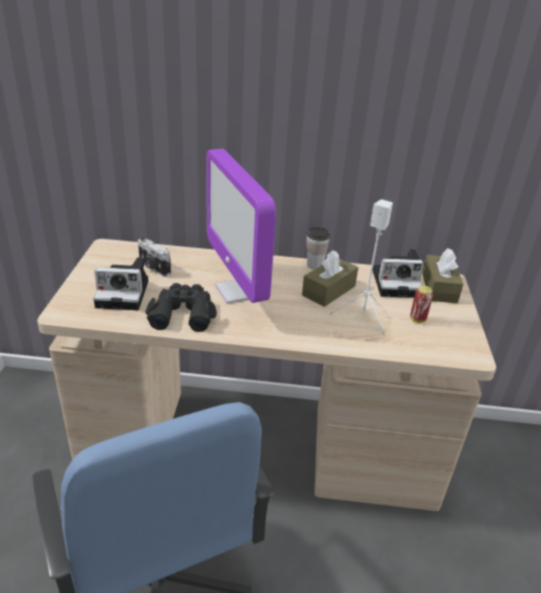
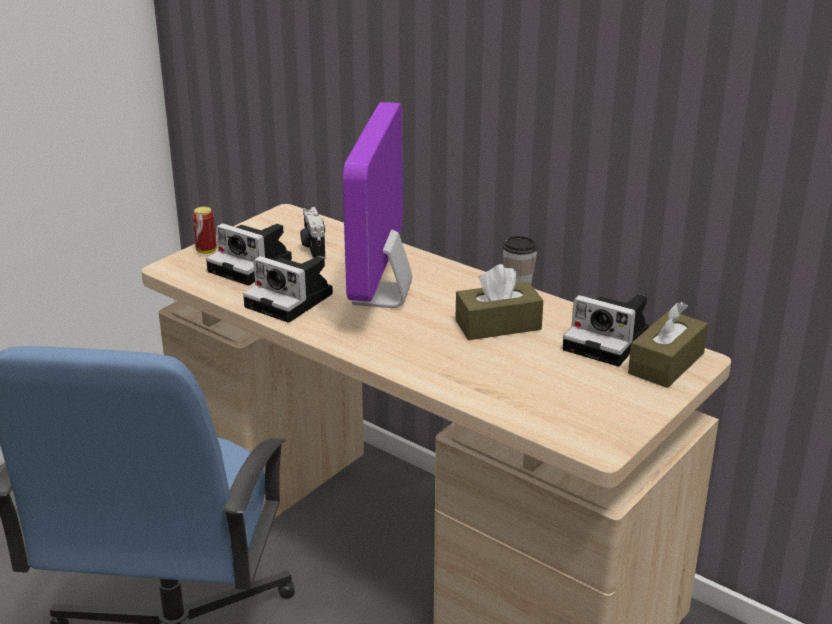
camera: 35 degrees right, 5 degrees down
black binoculars [145,283,217,332] -> camera [243,256,333,323]
white speaker [330,199,393,335] -> none
can [410,285,433,323] -> can moved to [192,207,217,254]

